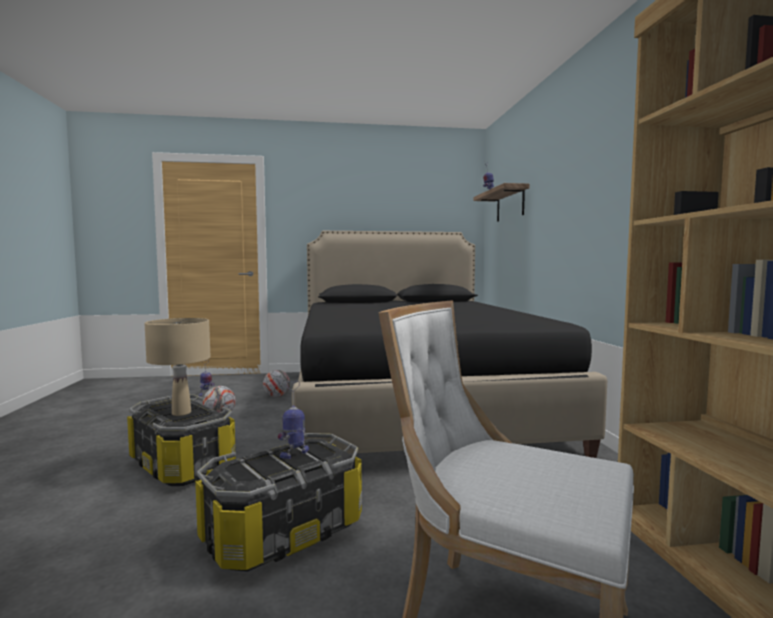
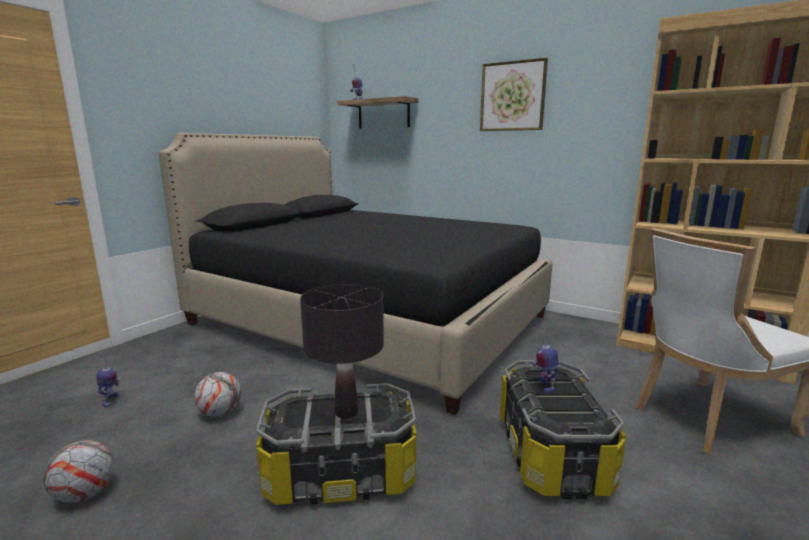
camera: 50 degrees left, 10 degrees up
beige table lamp [145,318,211,416] -> black table lamp [300,284,384,419]
football [263,370,290,397] -> football moved to [43,440,114,503]
none -> picture [480,58,548,131]

